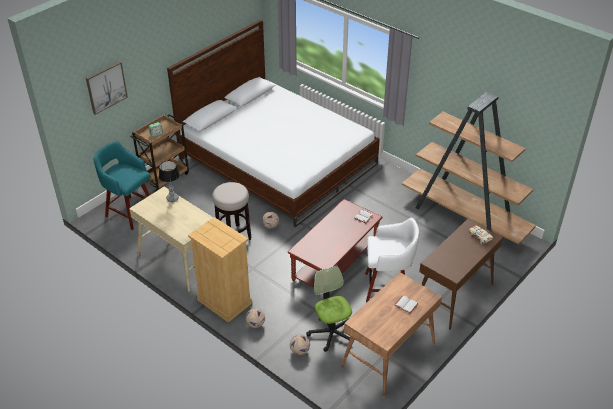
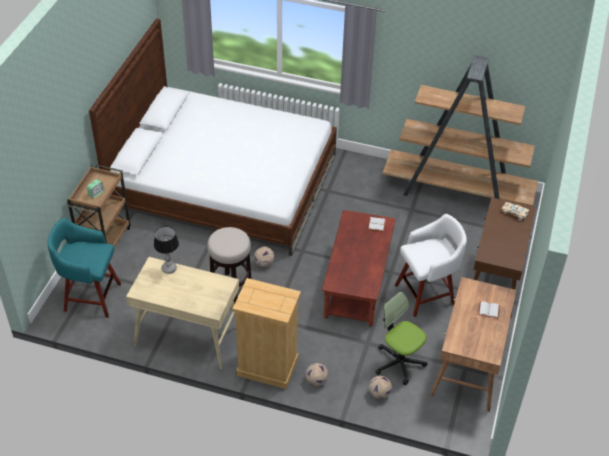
camera: 25 degrees left, 5 degrees up
picture [86,61,128,115] -> none

